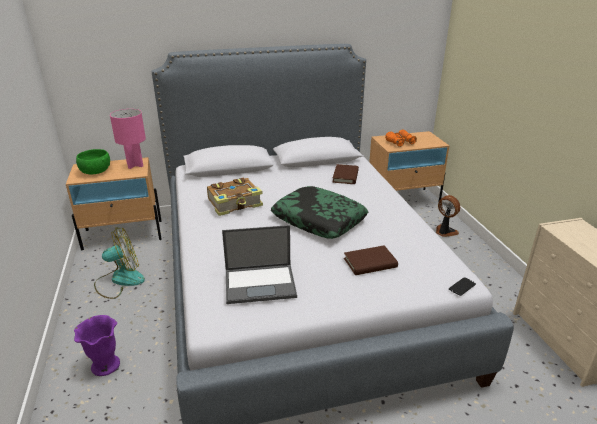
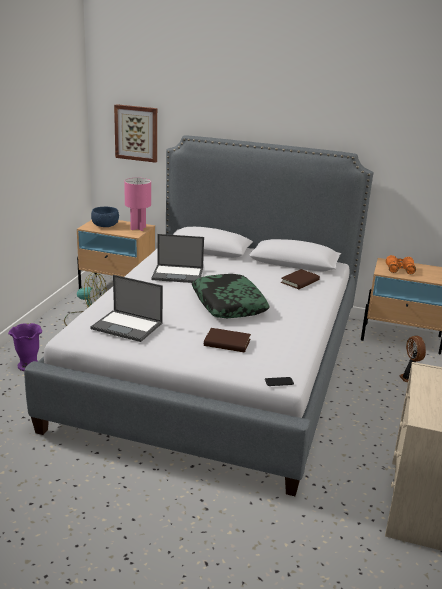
camera: 30 degrees right, 5 degrees down
green bowl [76,149,110,174] -> blue bowl [91,207,119,227]
book [207,177,263,216] -> laptop [151,234,204,283]
none -> picture [114,104,157,163]

